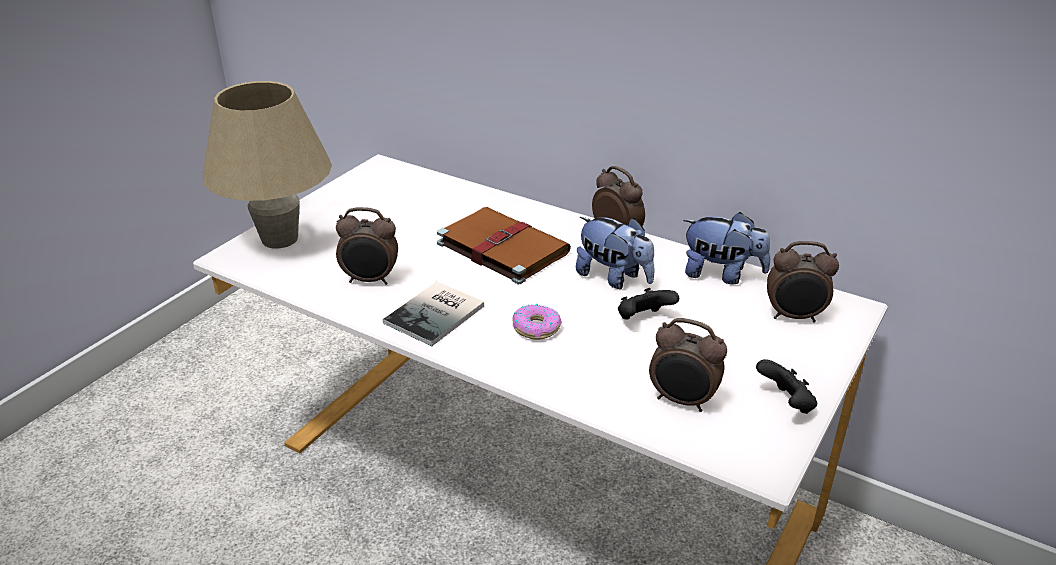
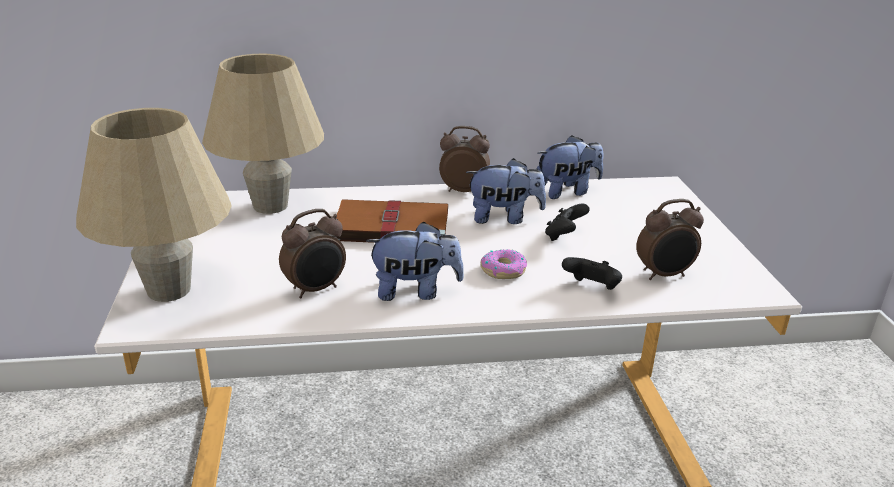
camera: 40 degrees left, 5 degrees down
book [383,282,484,346] -> plush toy [366,222,464,301]
black game controller [756,359,817,414] -> black game controller moved to [562,257,622,290]
alarm clock [767,241,839,323] -> none
none -> beige table lamp [202,54,324,214]

